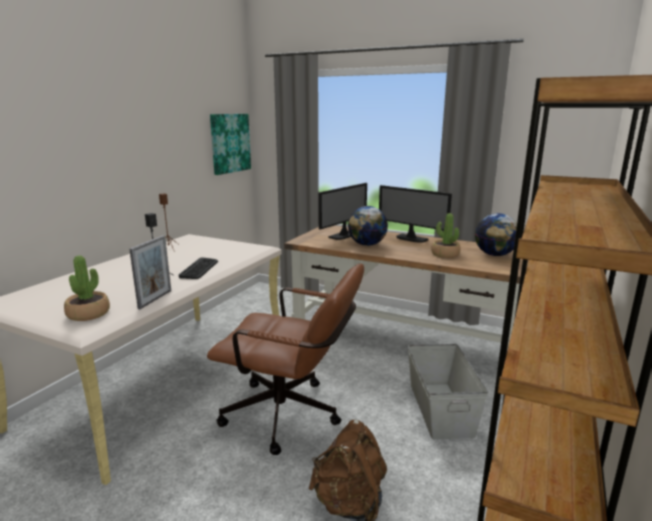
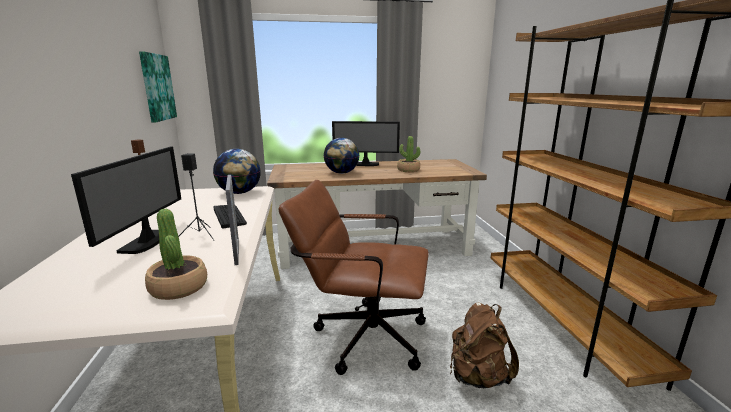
camera: 35 degrees left, 0 degrees up
brown office chair [207,263,364,455] -> brown office chair turned 150 degrees counterclockwise [278,180,429,375]
monitor [318,183,367,240] -> monitor moved to [71,147,181,254]
grey storage box [408,344,488,439] -> none
globe [475,213,517,256] -> globe moved to [213,149,261,194]

